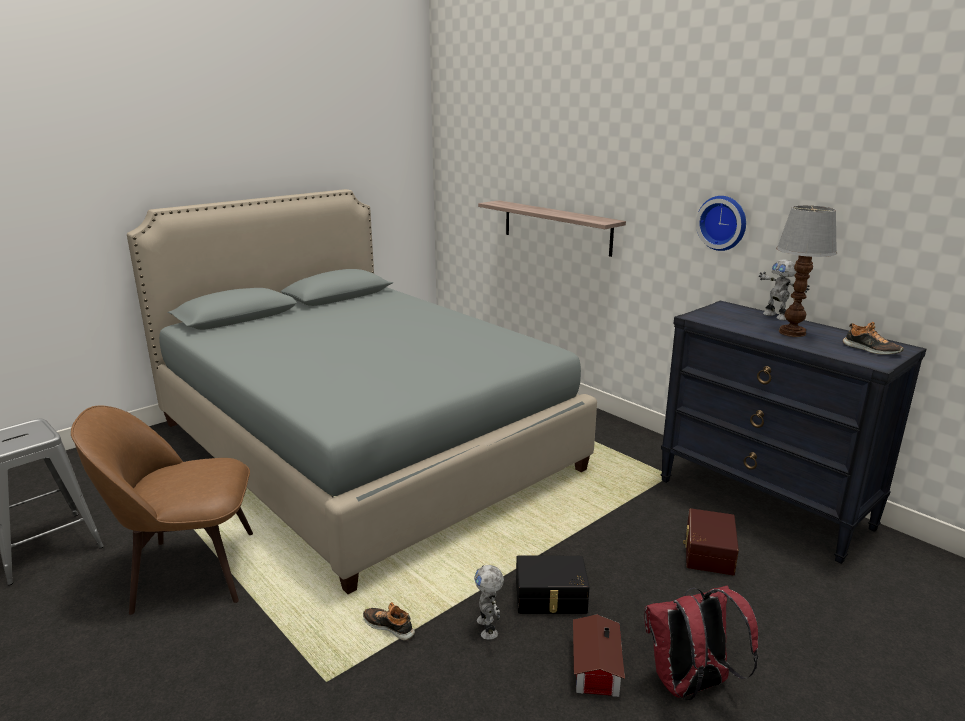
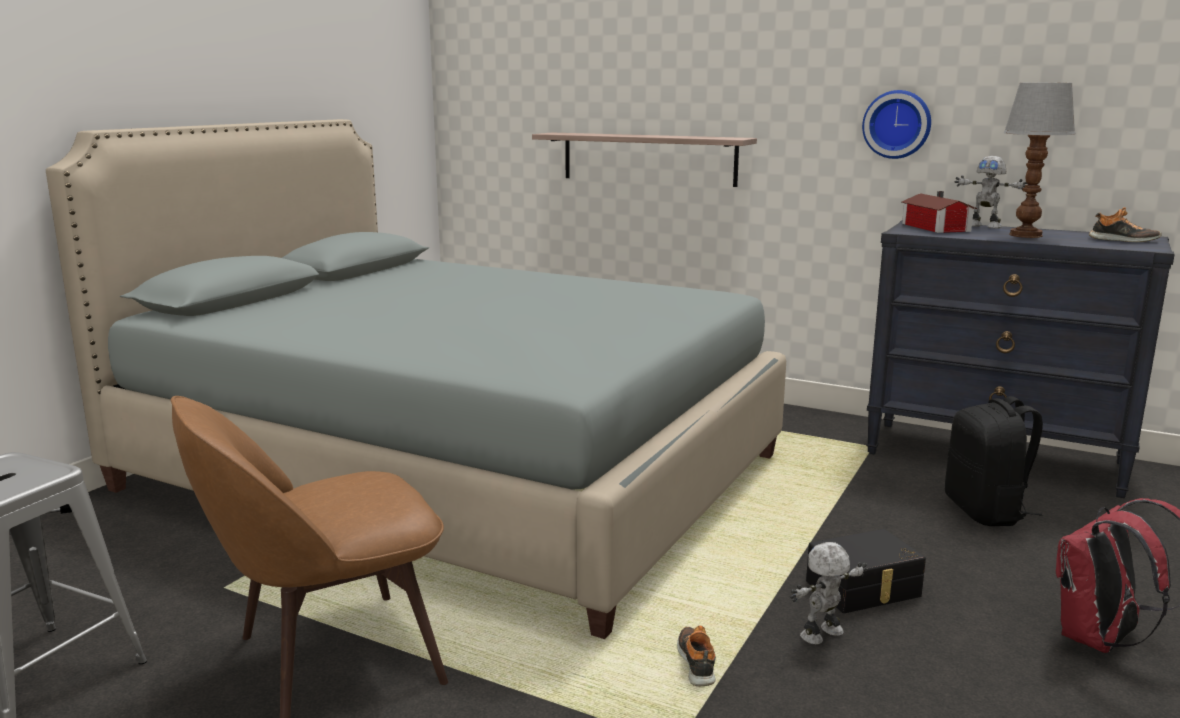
camera: 20 degrees left, 5 degrees down
shoe [363,602,415,640] -> shoe turned 75 degrees clockwise [677,625,716,686]
toy robot [474,565,504,640] -> toy robot turned 90 degrees clockwise [790,542,867,645]
toy house [573,614,625,697] -> toy house moved to [901,191,977,233]
brown storage box [683,508,739,575] -> black backpack [945,396,1043,526]

